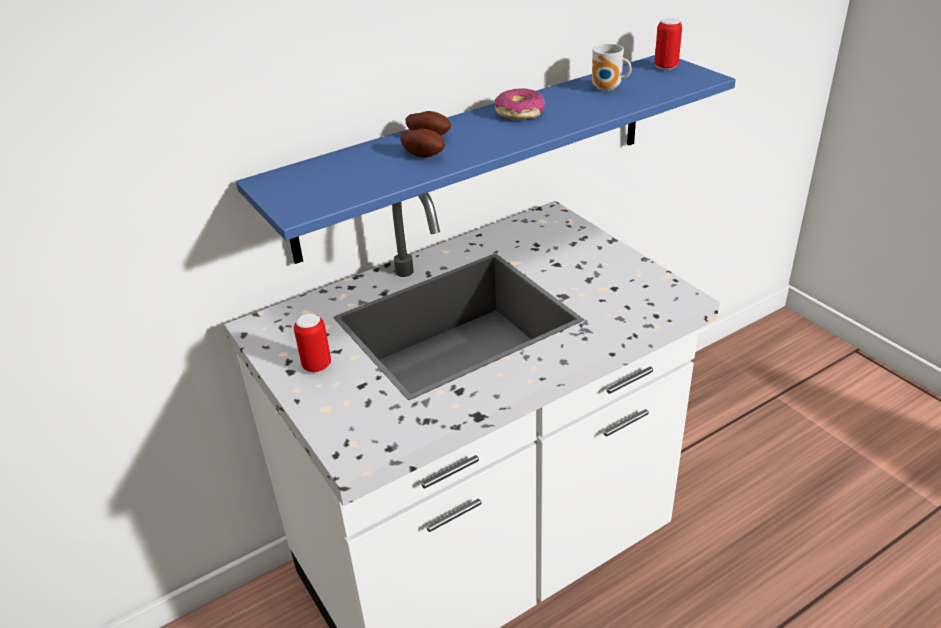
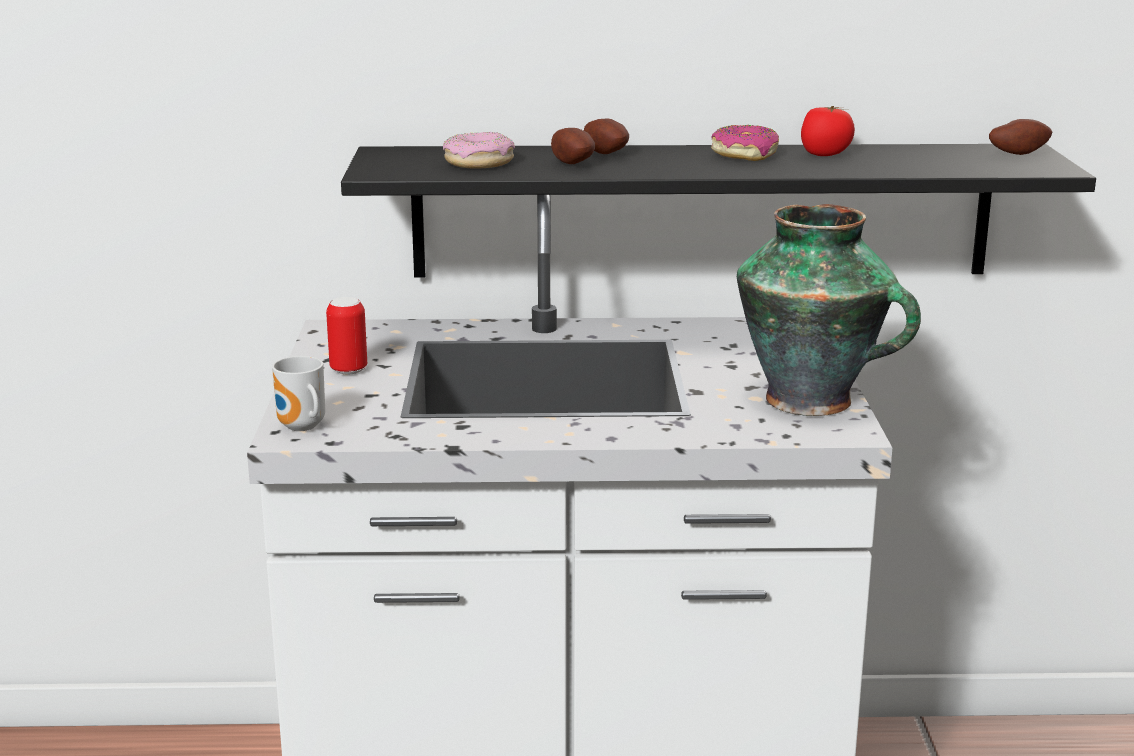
camera: 30 degrees right, 15 degrees down
blue shelf [236,55,736,264] -> black shelf [341,144,1096,278]
mug [592,44,632,91] -> mug moved to [272,356,325,431]
can [654,18,682,70] -> potato [989,119,1053,155]
none -> donut [443,132,515,168]
none -> vase [737,204,921,416]
none -> tomato [801,106,855,156]

